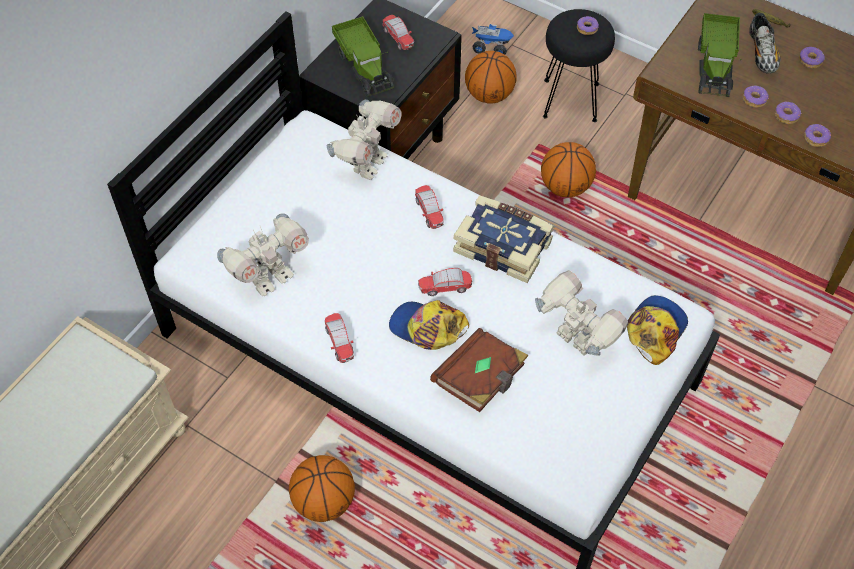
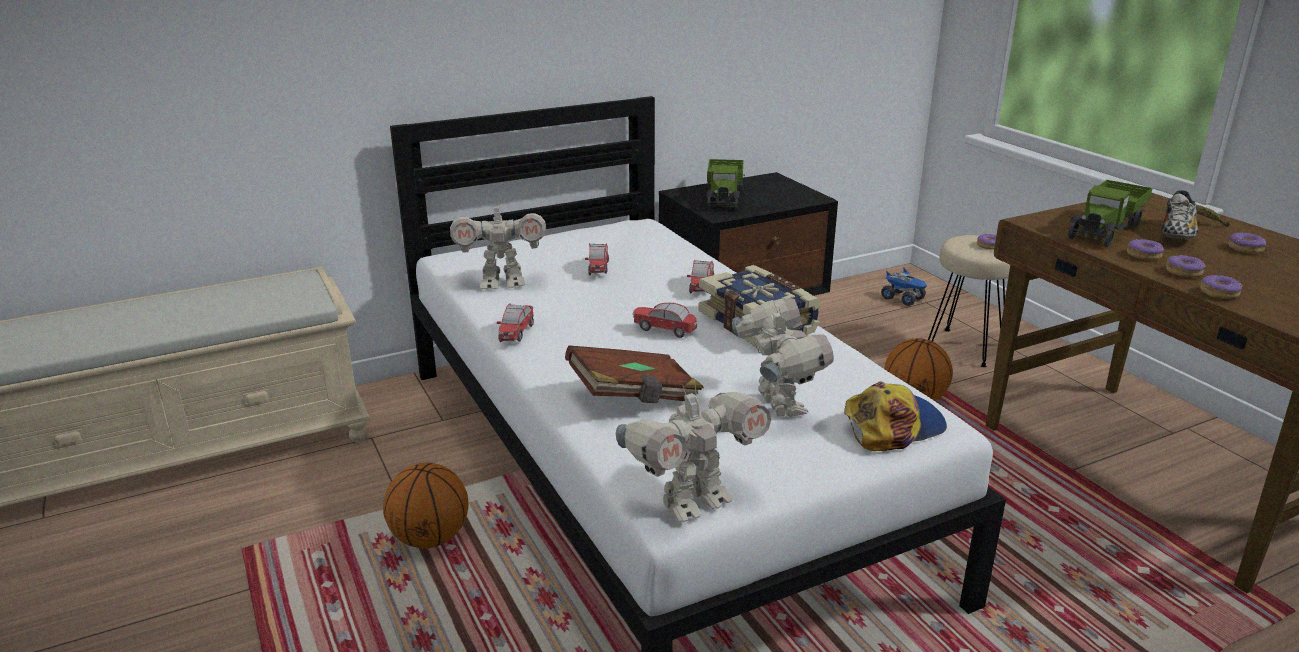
camera: 30 degrees right, 30 degrees down
toy robot [327,100,401,180] -> toy robot moved to [616,380,771,522]
toy car [382,15,414,51] -> toy car moved to [585,243,609,275]
cap [389,300,469,350] -> none
basketball [465,51,517,104] -> none
black stool [543,9,615,122] -> beige stool [928,235,1010,367]

